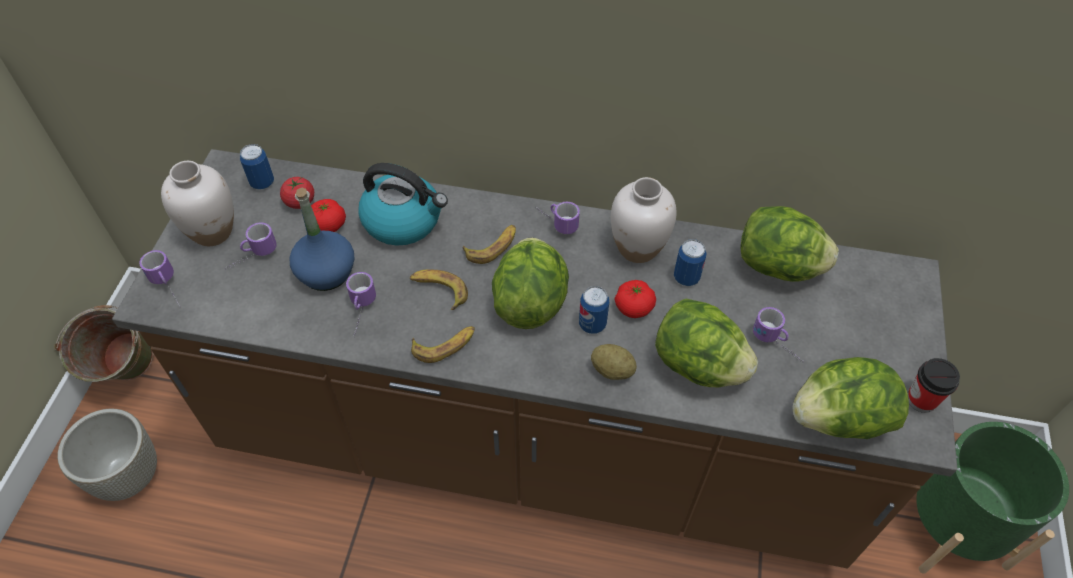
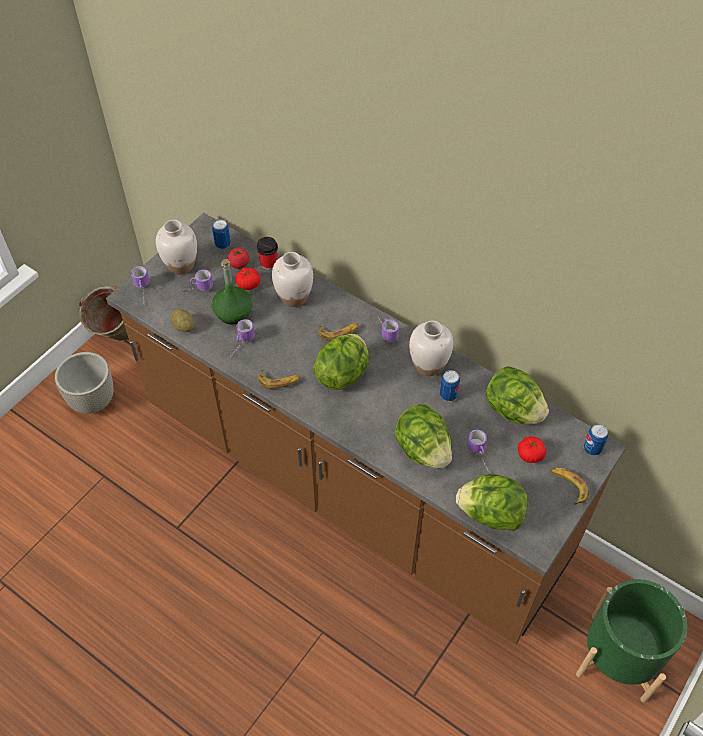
camera: 25 degrees right, 0 degrees up
blue bottle [290,187,355,291] -> green bottle [212,259,253,325]
kettle [358,163,448,246] -> white vase [272,252,313,307]
banana [410,270,468,310] -> banana moved to [551,468,589,505]
can [579,286,609,334] -> can moved to [584,424,608,456]
potato [591,344,637,380] -> potato moved to [171,309,194,332]
tomato [615,280,656,318] -> tomato moved to [518,436,546,463]
cup [908,358,960,413] -> cup moved to [256,237,278,270]

